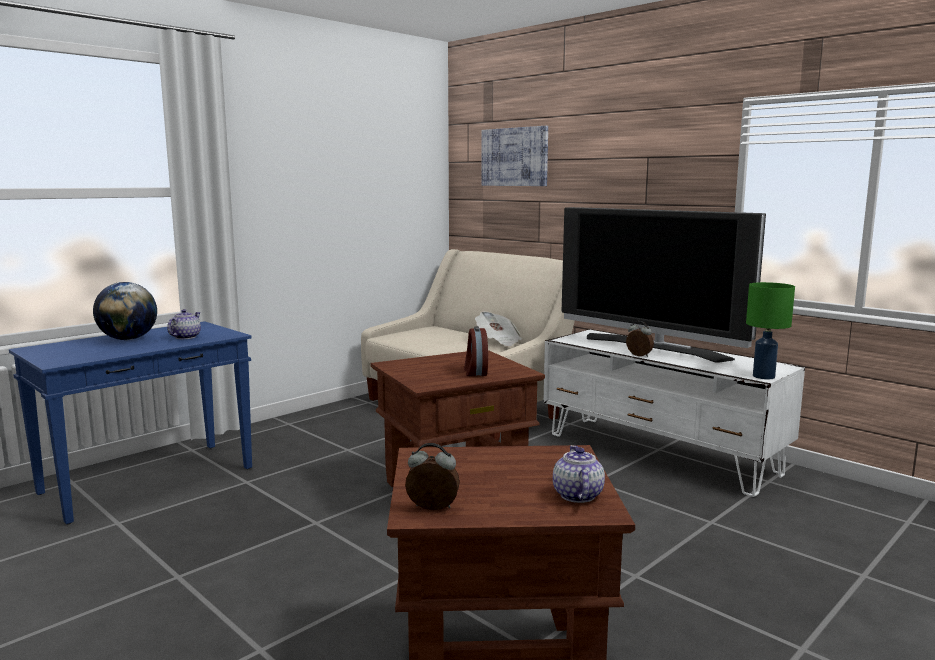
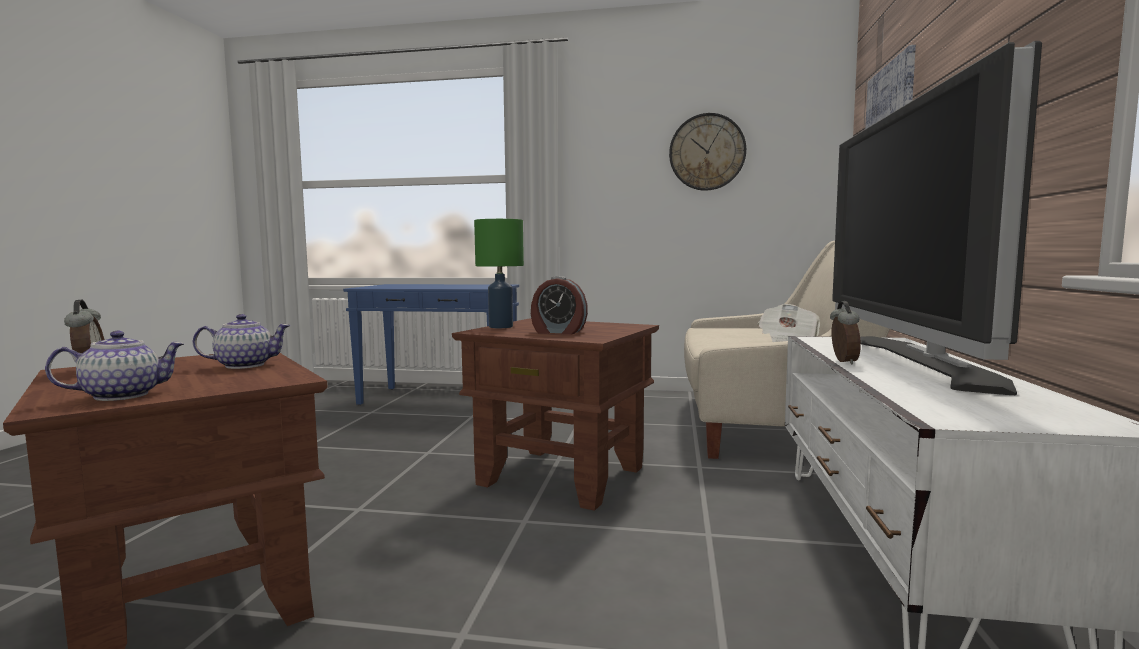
camera: 55 degrees right, 5 degrees down
globe [93,282,157,340] -> none
teapot [167,309,201,339] -> teapot moved to [193,314,291,369]
alarm clock [464,326,488,376] -> alarm clock turned 120 degrees counterclockwise [531,276,588,335]
green table lamp [746,282,795,379] -> green table lamp moved to [474,219,524,328]
none -> wall clock [669,113,746,191]

